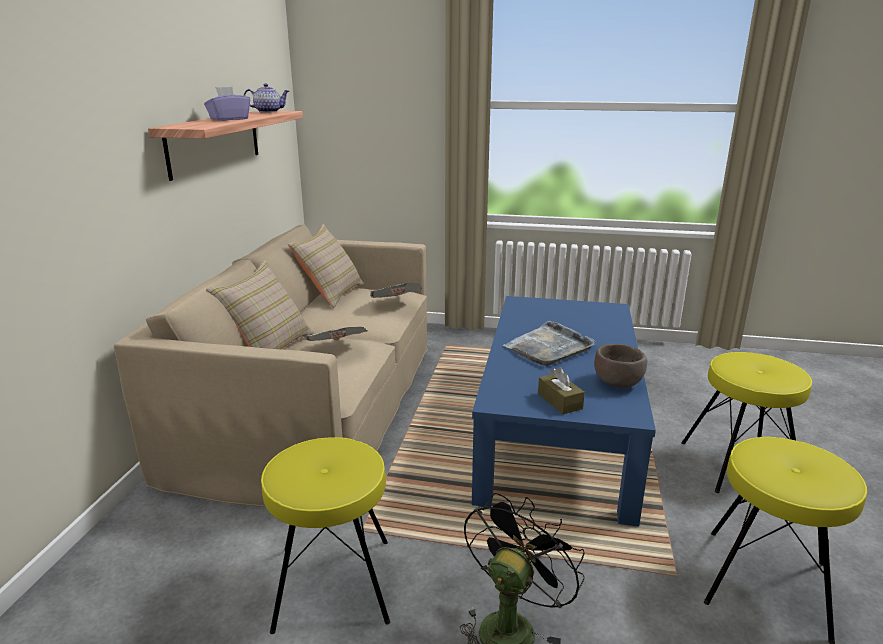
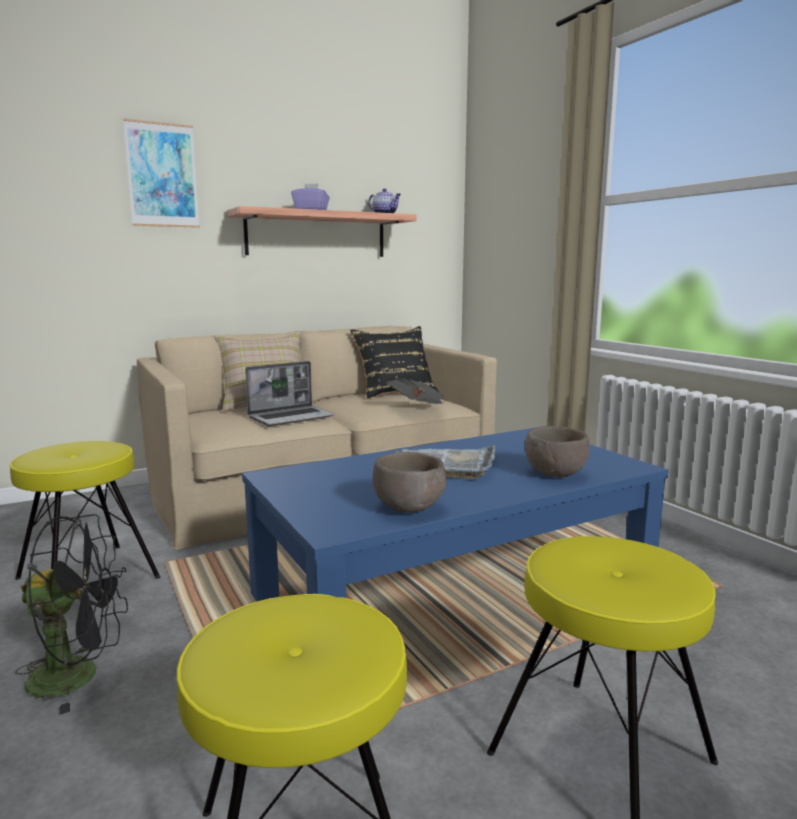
camera: 50 degrees right, 10 degrees down
beige pillow [288,224,364,308] -> black pillow [350,326,439,398]
newspaper [304,327,367,341] -> laptop [245,361,335,426]
brown tissue box [538,367,585,414] -> none
none -> picture [123,118,200,228]
none -> brown bowl [525,426,589,477]

